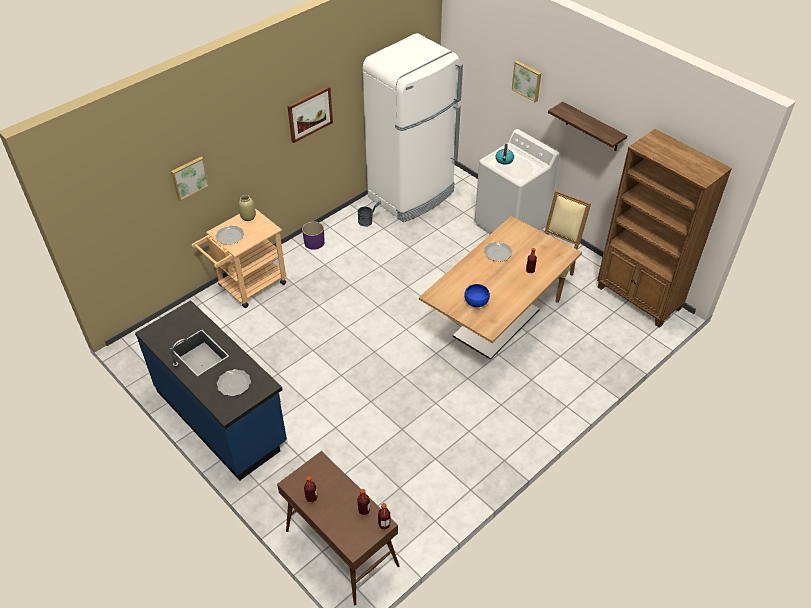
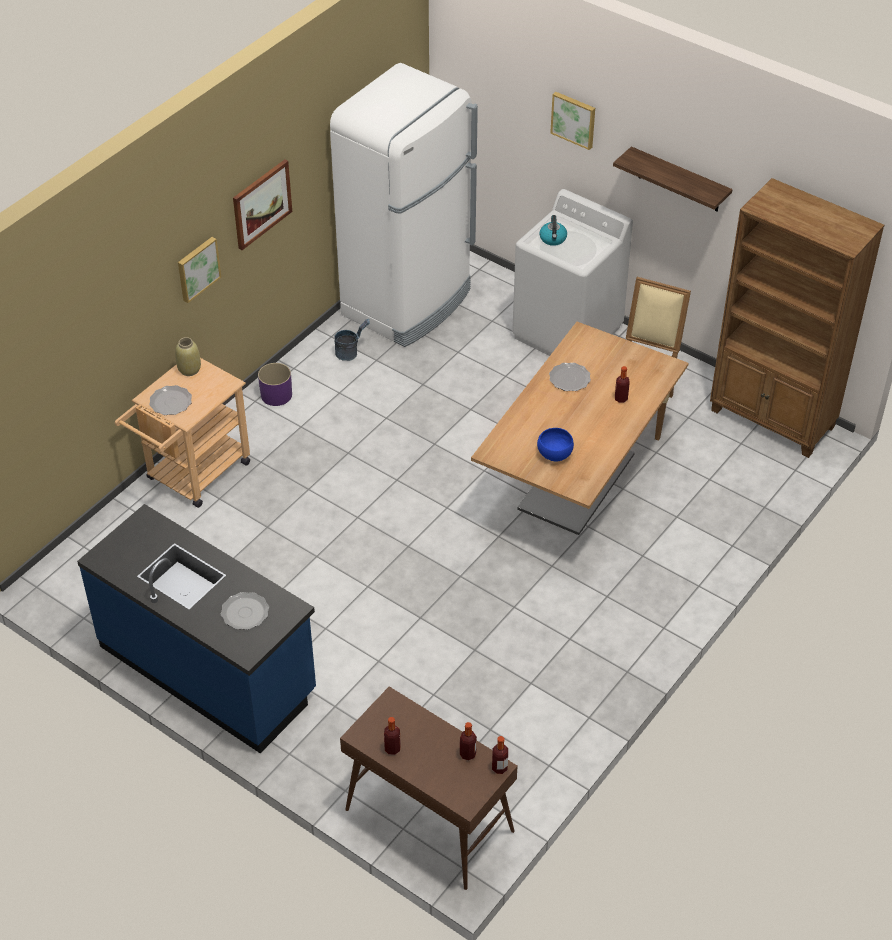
camera: 10 degrees left, 0 degrees up
picture [171,157,209,201] -> picture moved to [178,237,221,303]

